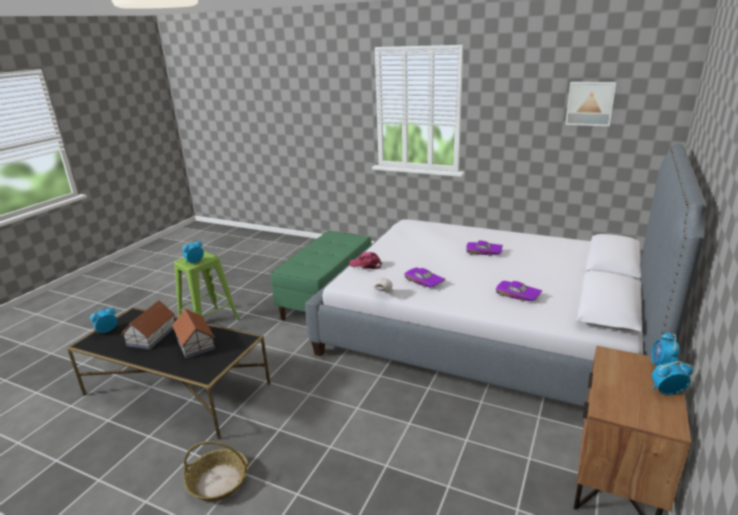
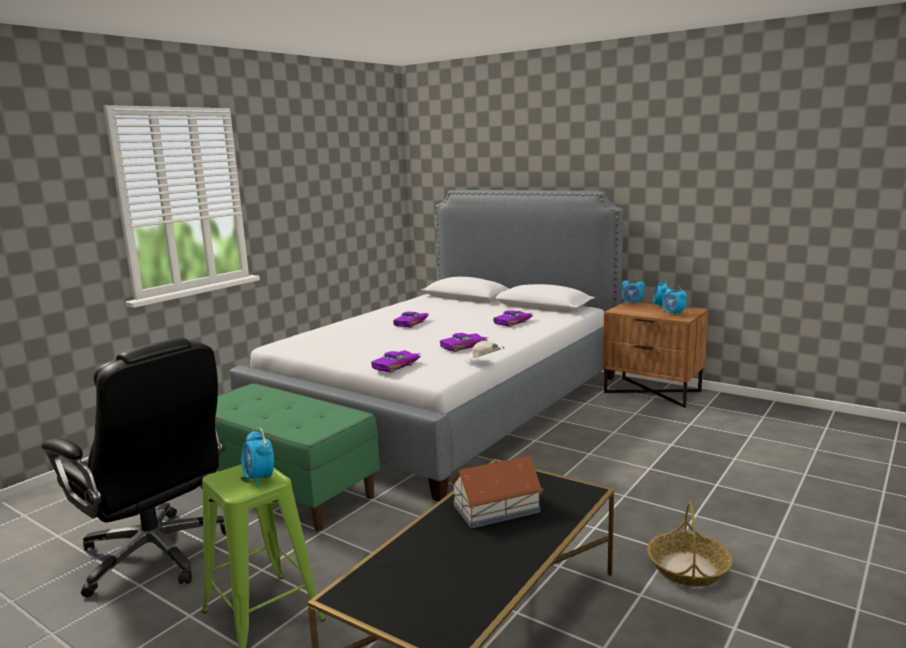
camera: 80 degrees left, 10 degrees down
alarm clock [90,307,117,333] -> alarm clock moved to [662,285,687,316]
toy house [121,301,175,349] -> none
pink cap [349,252,382,269] -> purple toy car [371,350,421,373]
picture [565,82,616,126] -> none
none -> black office chair [41,338,226,597]

